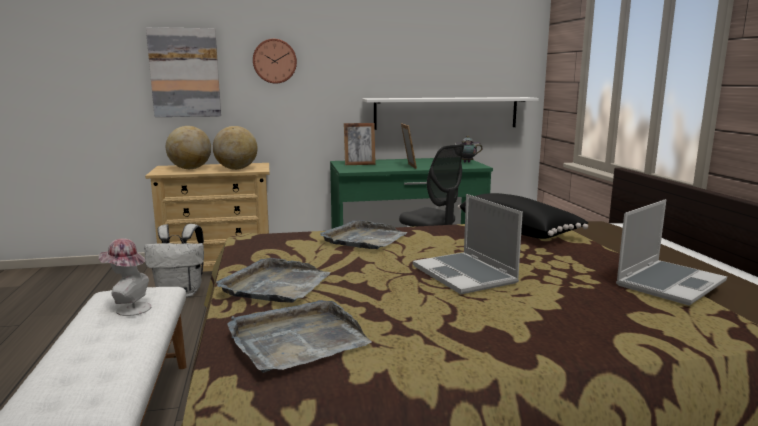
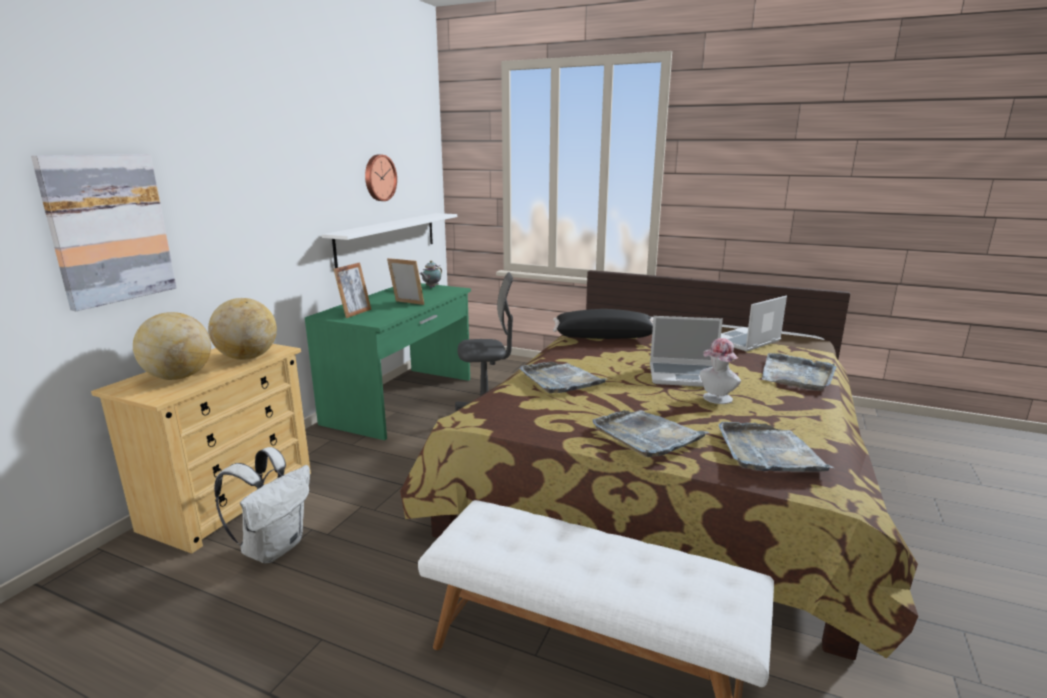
camera: 55 degrees left, 5 degrees up
hat [99,238,151,316] -> hat moved to [700,338,741,404]
wall clock [253,39,297,84] -> wall clock moved to [365,155,397,201]
laptop [616,199,727,306] -> laptop turned 120 degrees counterclockwise [721,296,787,352]
none -> grey tray [762,353,836,391]

